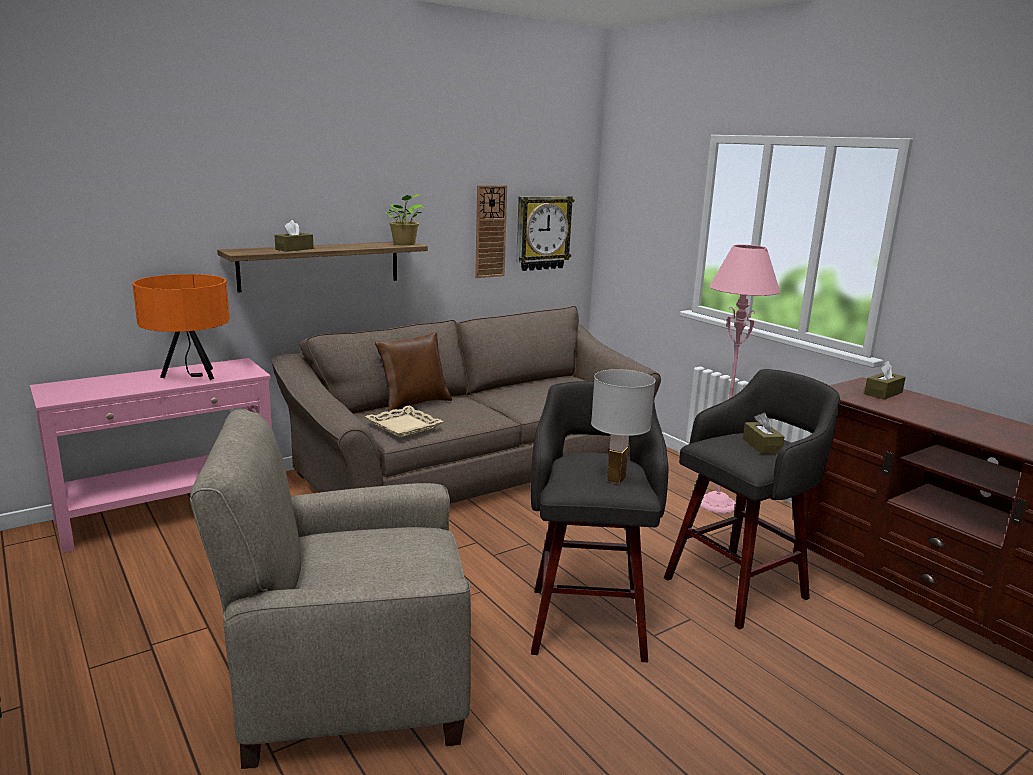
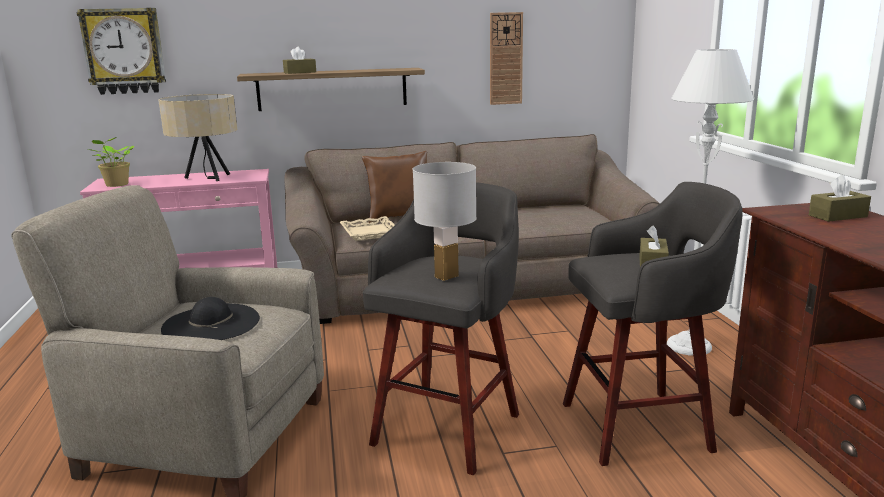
camera: 25 degrees right, 0 degrees up
orange table lamp [132,274,229,380] -> beige table lamp [158,94,237,181]
potted plant [384,194,424,245] -> potted plant moved to [87,137,134,187]
wall clock [516,196,574,271] -> wall clock moved to [77,8,166,95]
pink floor lamp [700,245,780,514] -> grey floor lamp [667,49,754,356]
none -> black hat [161,297,260,340]

